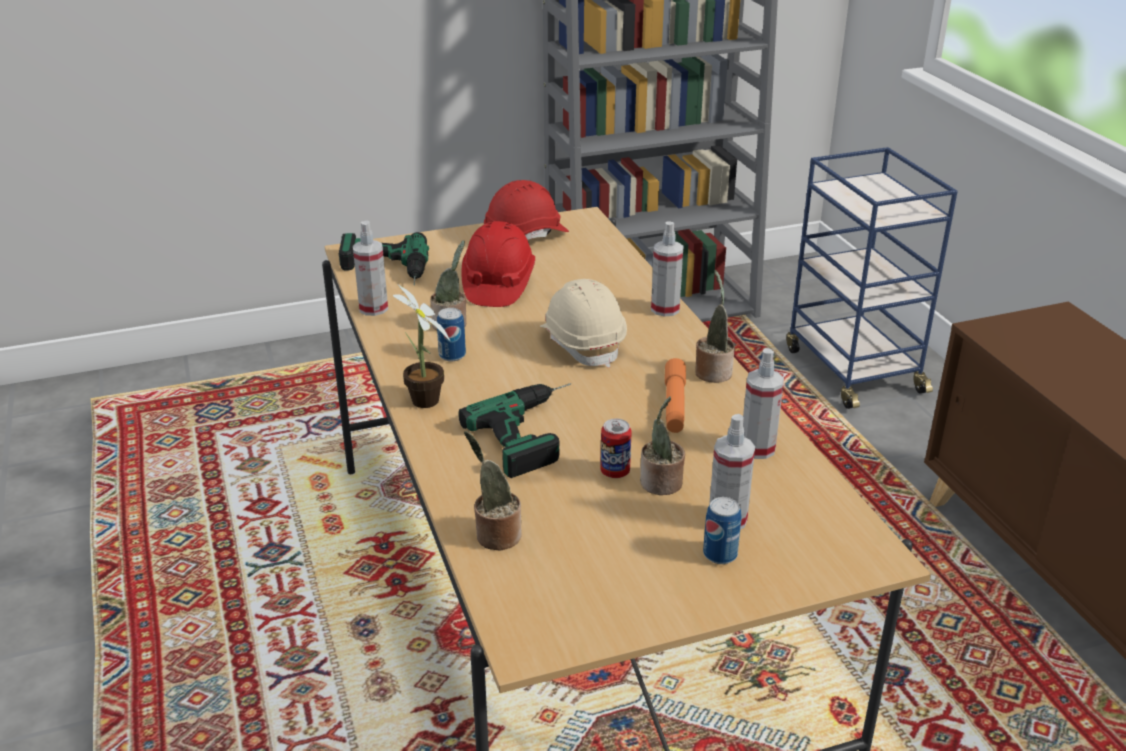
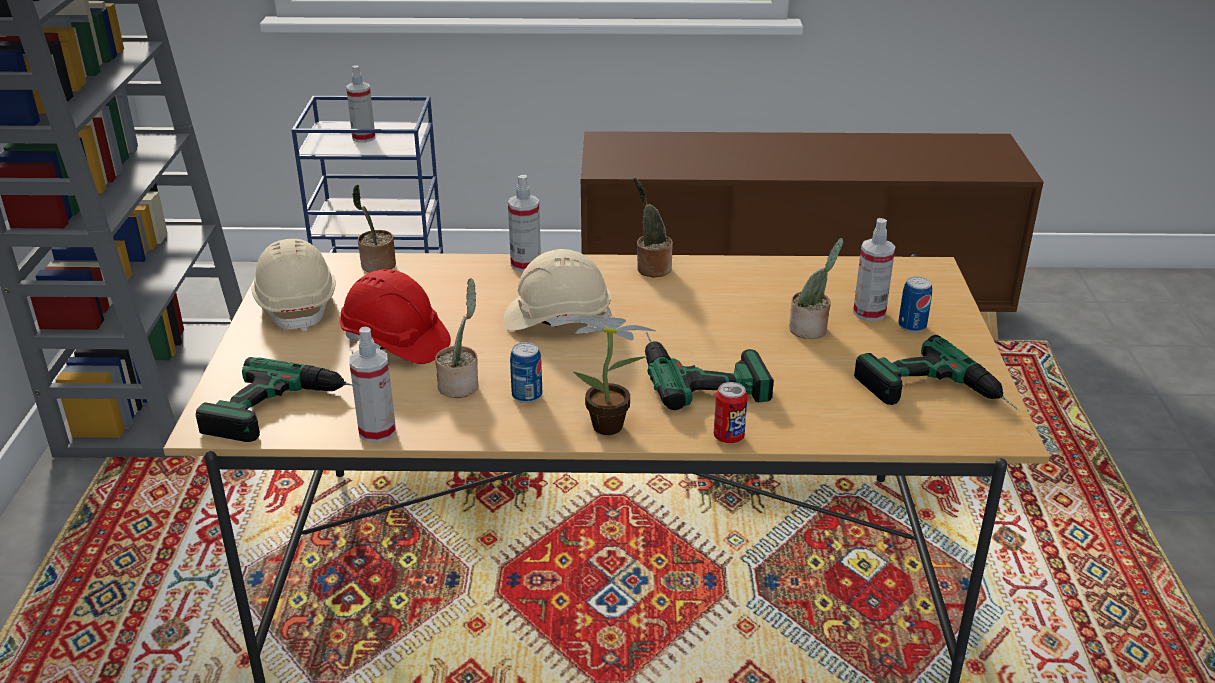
camera: 70 degrees left, 0 degrees up
potted plant [464,431,522,551] -> potted plant moved to [352,184,396,272]
red hard hat [484,180,569,240] -> beige hard hat [251,239,336,332]
can [600,418,632,478] -> can moved to [714,382,748,443]
orange flashlight [665,358,686,433] -> none
spray bottle [743,348,784,459] -> spray bottle moved to [346,66,376,143]
none -> power drill [854,335,1019,410]

